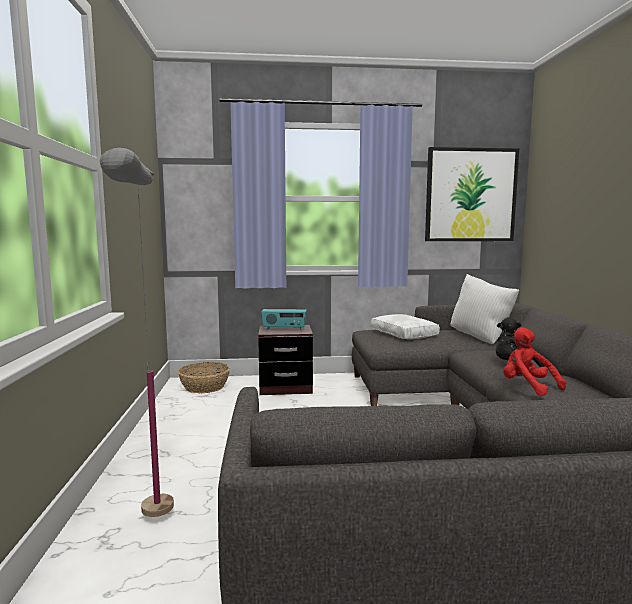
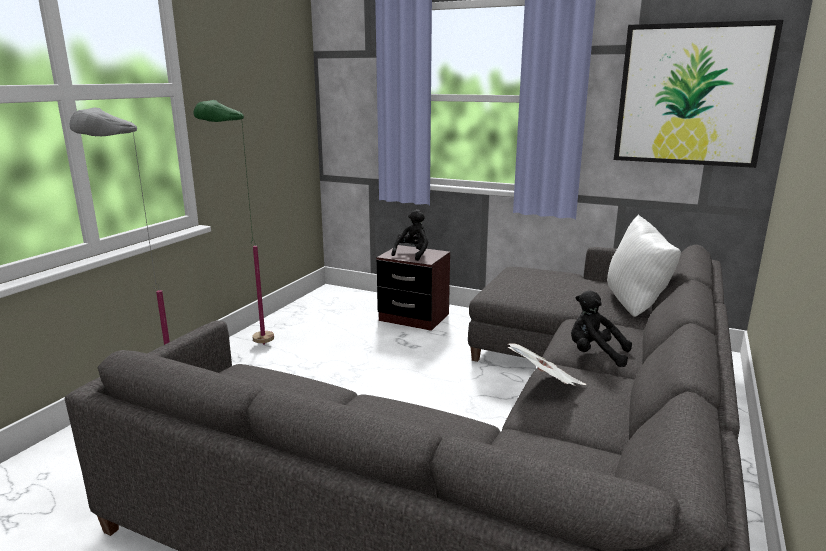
camera: 30 degrees right, 10 degrees up
basket [178,362,230,393] -> none
radio [261,309,307,330] -> black plush toy [391,209,428,261]
white pillow [371,314,440,339] -> none
red plush toy [503,327,566,396] -> newspaper [508,343,587,386]
none -> green floor lamp [193,100,274,345]

